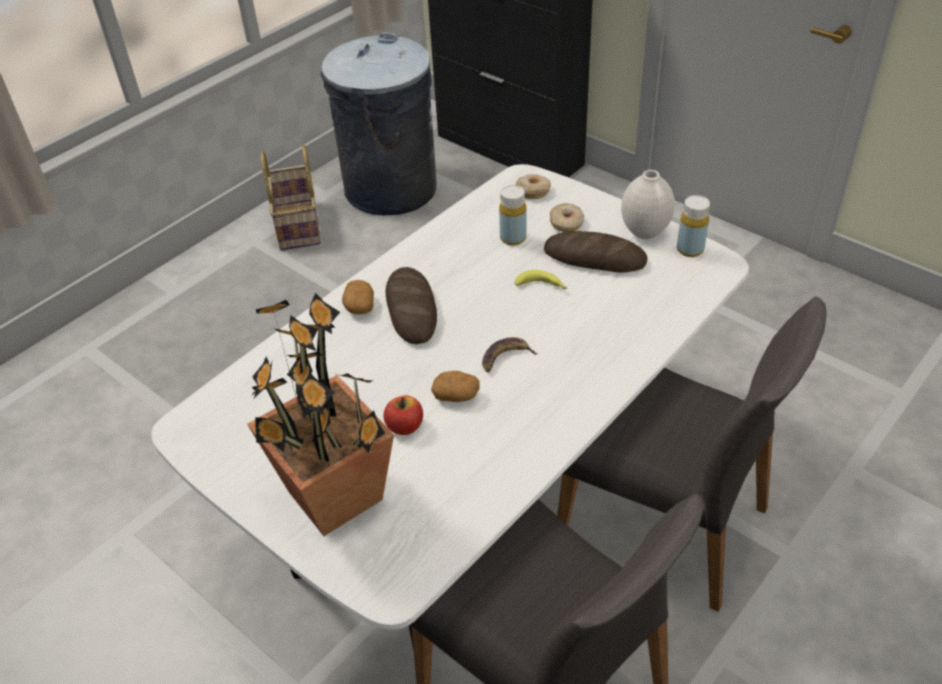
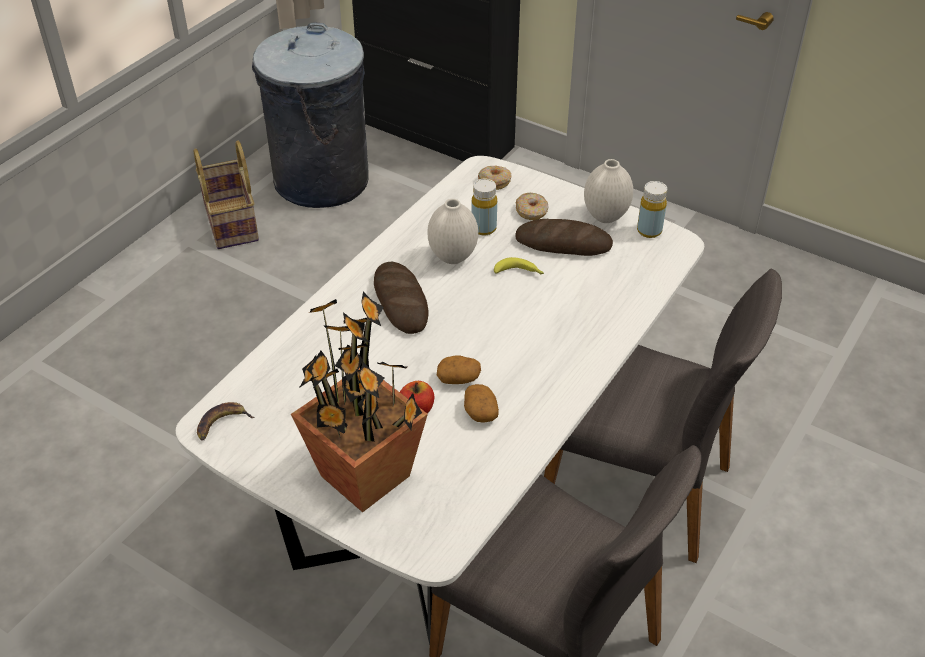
camera: 10 degrees left, 0 degrees up
potato [342,280,374,314] -> potato moved to [464,384,499,423]
banana [482,337,537,372] -> banana moved to [197,402,255,441]
none -> white vase [427,199,478,264]

